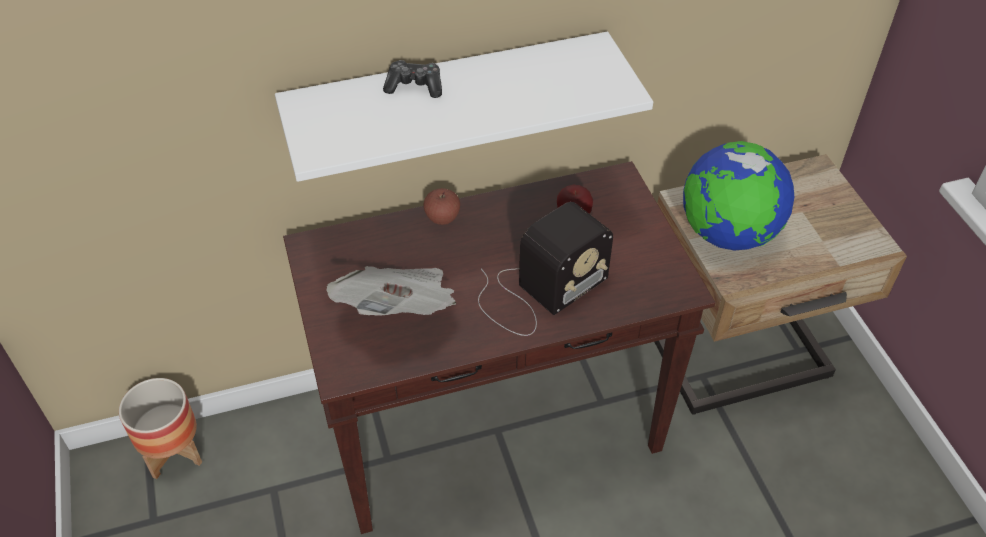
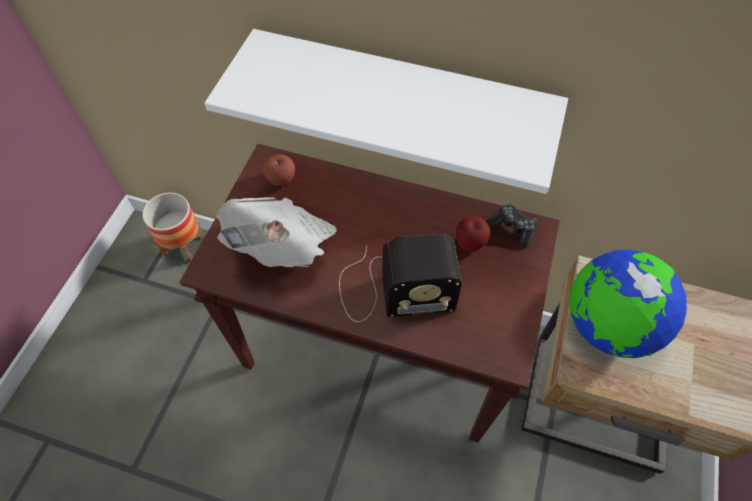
camera: 35 degrees right, 10 degrees up
game controller [383,60,442,98] -> game controller moved to [489,204,537,248]
apple [423,188,460,225] -> apple moved to [263,154,295,186]

